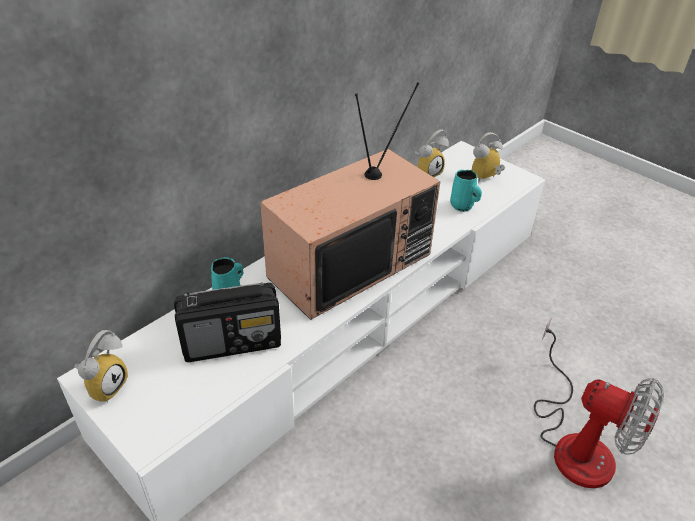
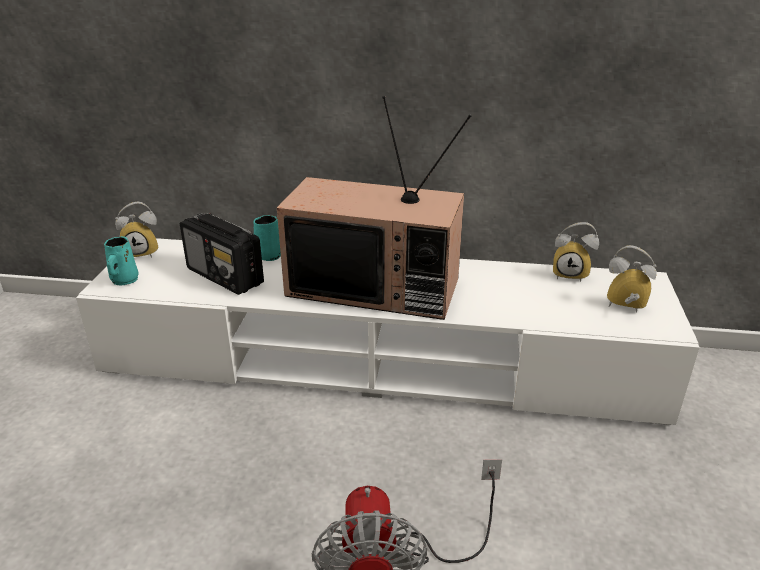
camera: 55 degrees right, 10 degrees down
turquoise mug [450,170,482,212] -> turquoise mug moved to [104,236,139,285]

